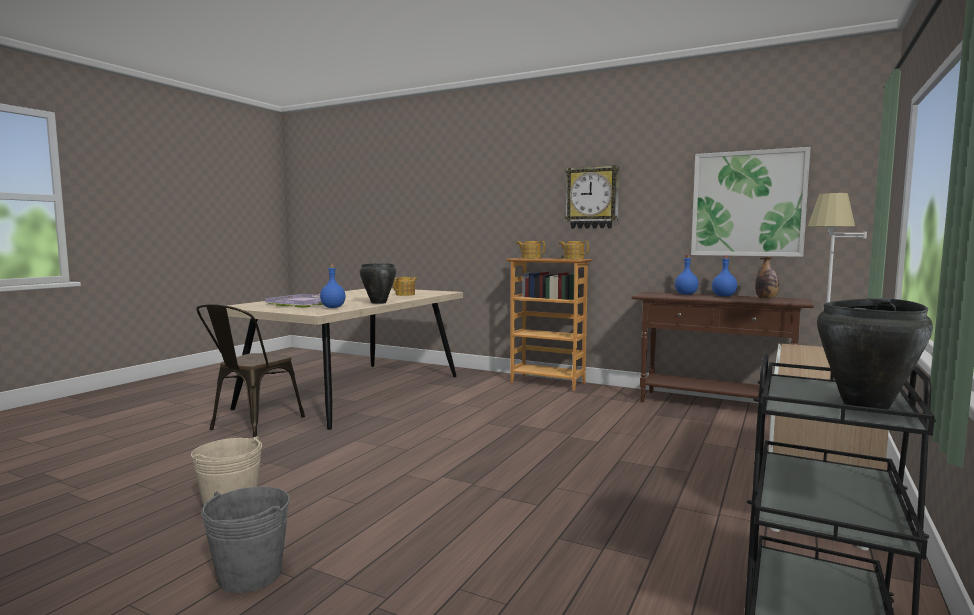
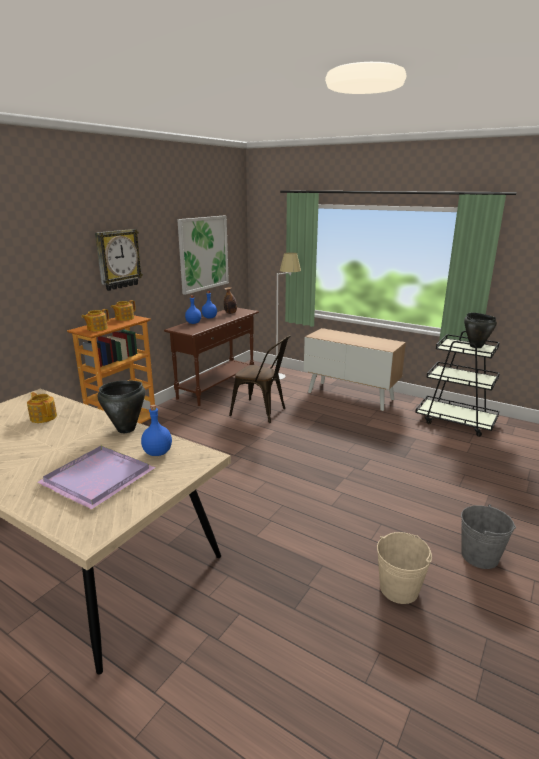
camera: 85 degrees left, 15 degrees up
brown chair [196,304,305,437] -> brown chair moved to [229,335,291,423]

